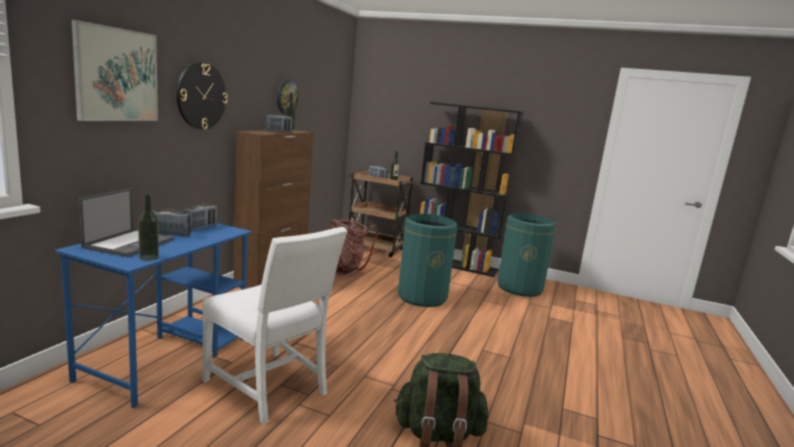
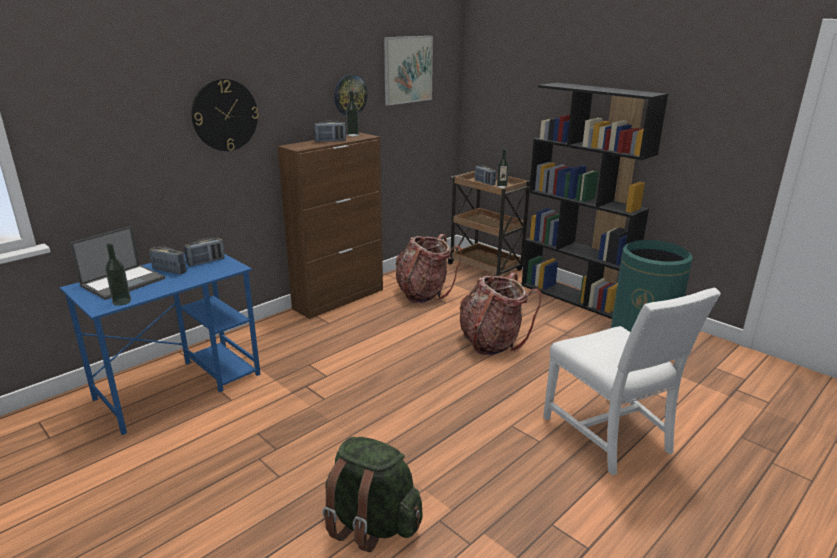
camera: 25 degrees right, 10 degrees up
picture [71,20,158,121] -> picture moved to [384,36,433,106]
white chair [202,227,348,425] -> white chair moved to [543,288,721,476]
green trash can [398,214,458,307] -> backpack [459,272,541,356]

